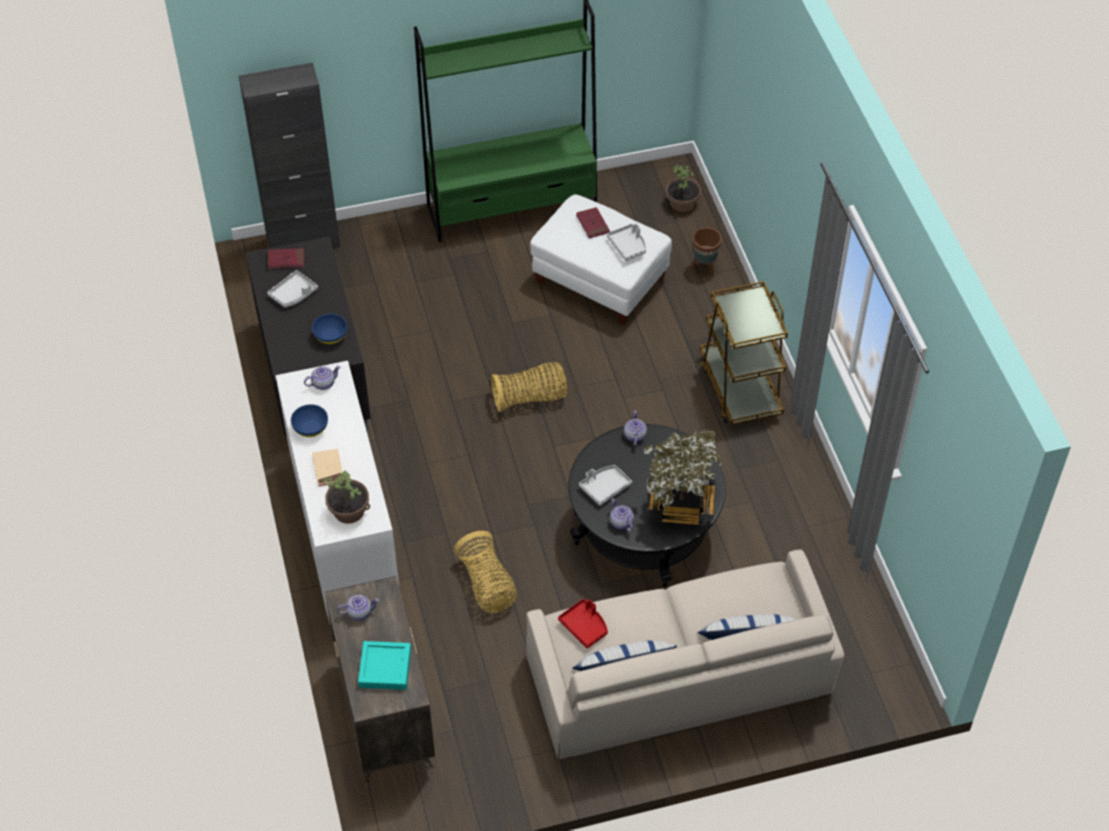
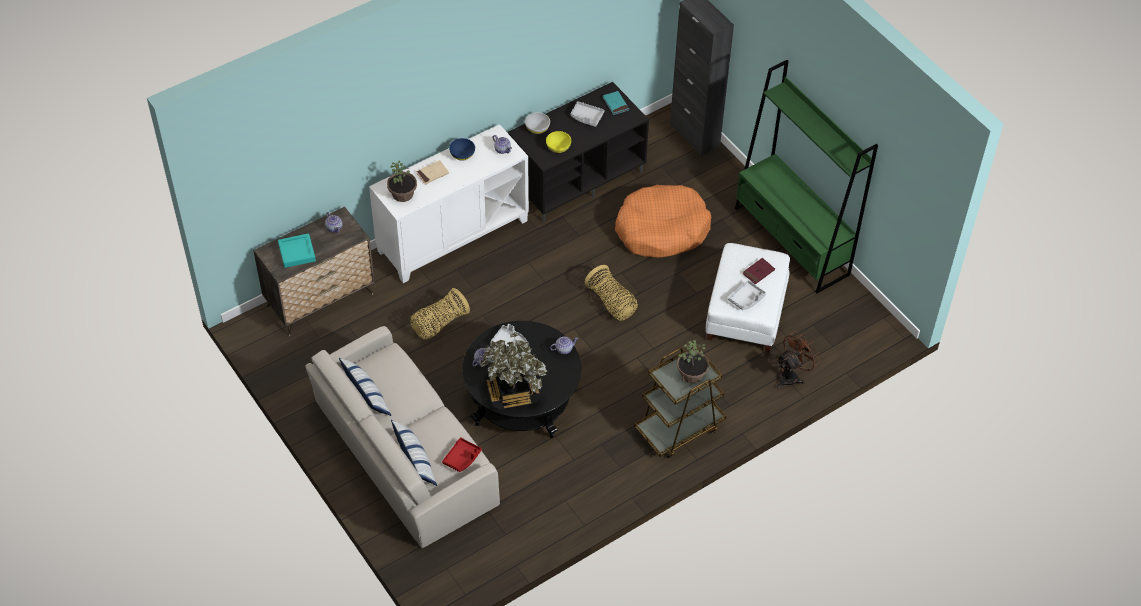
camera: 70 degrees right, 0 degrees up
red book [268,248,304,269] -> turquoise book [603,91,629,115]
blue bowl [312,314,347,344] -> yellow bowl [546,131,571,153]
red tray [558,599,608,649] -> red tray moved to [442,437,482,472]
potted plant [666,164,701,212] -> potted plant moved to [677,340,709,383]
brown planter [690,228,722,277] -> brown fan [776,331,819,389]
none -> white bowl [525,112,550,134]
none -> orange dog bed [615,185,712,258]

